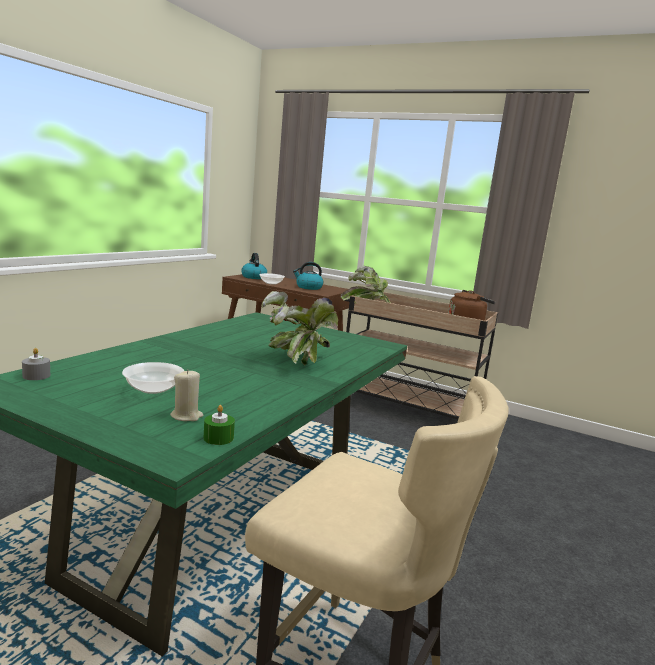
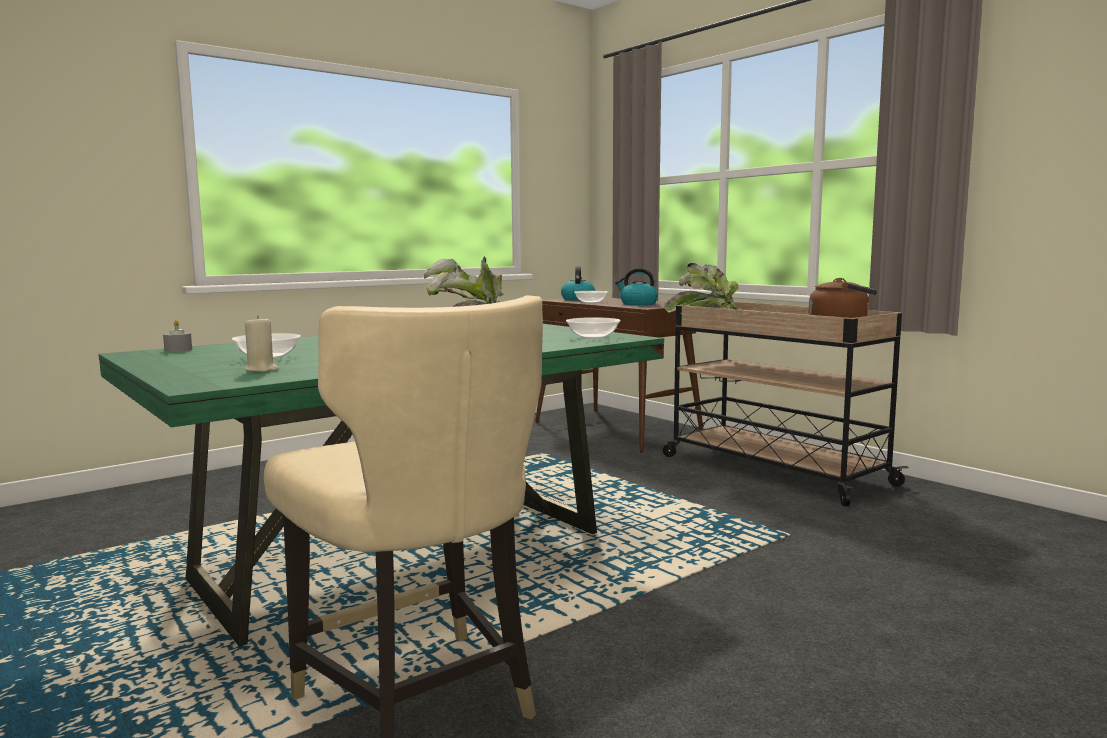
camera: 25 degrees right, 5 degrees down
green candle [204,405,235,445] -> none
none -> bowl [566,317,621,339]

